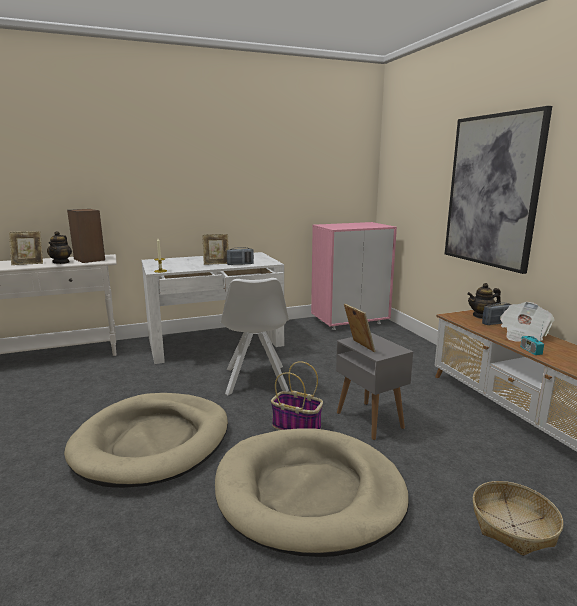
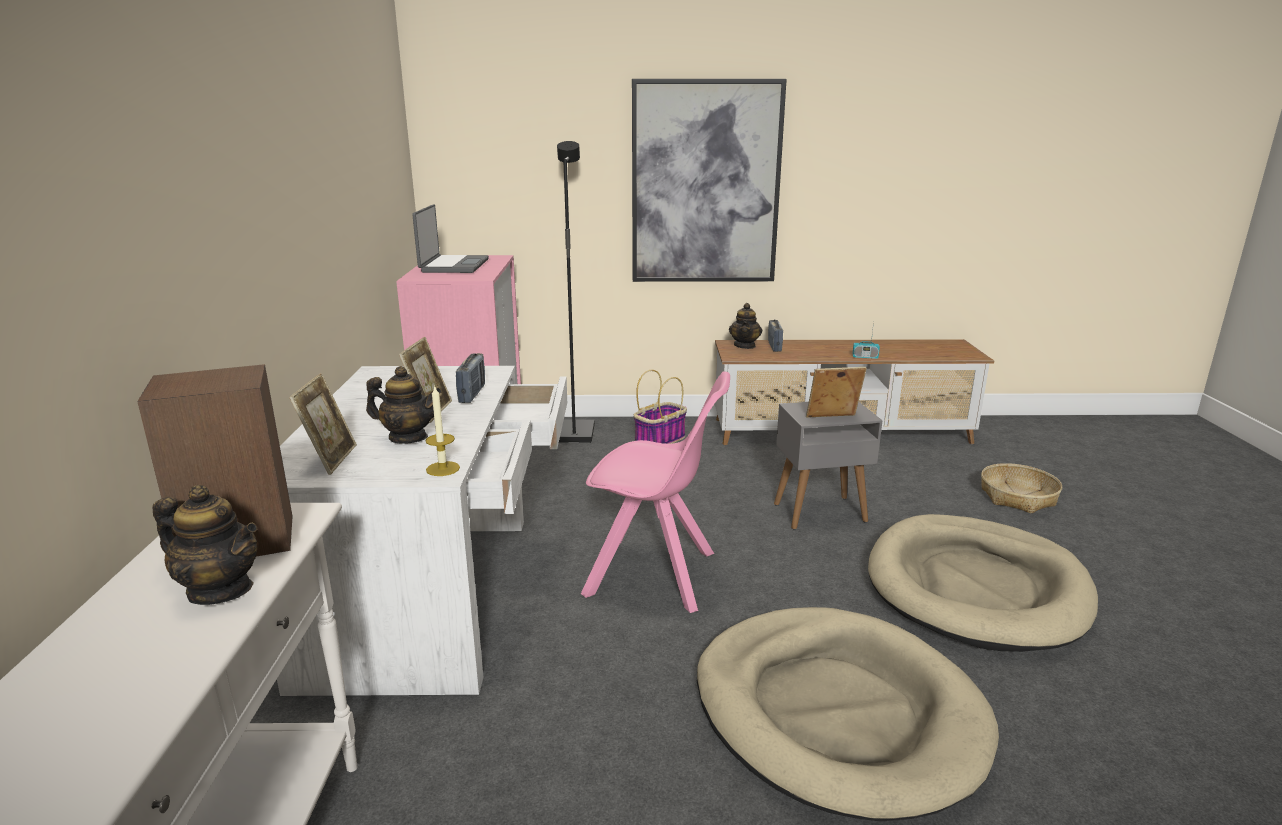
camera: 70 degrees left, 5 degrees up
picture frame [9,231,43,265] -> picture frame moved to [289,373,357,475]
white chair [221,278,289,395] -> pink chair [581,371,730,613]
basket [271,361,323,430] -> basket moved to [634,370,687,444]
newspaper [500,302,554,341] -> none
none -> teapot [366,366,441,444]
none -> laptop [413,204,489,273]
none -> black floor lamp [557,141,595,443]

